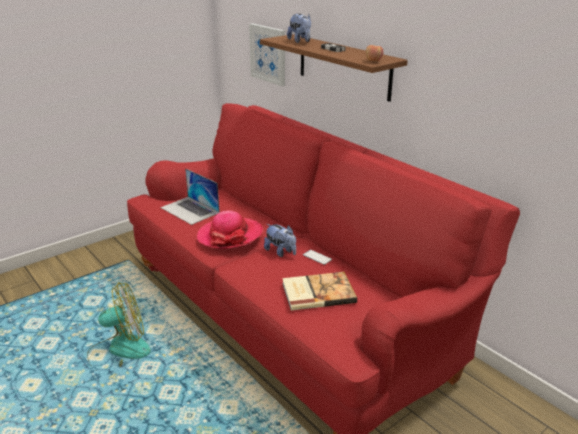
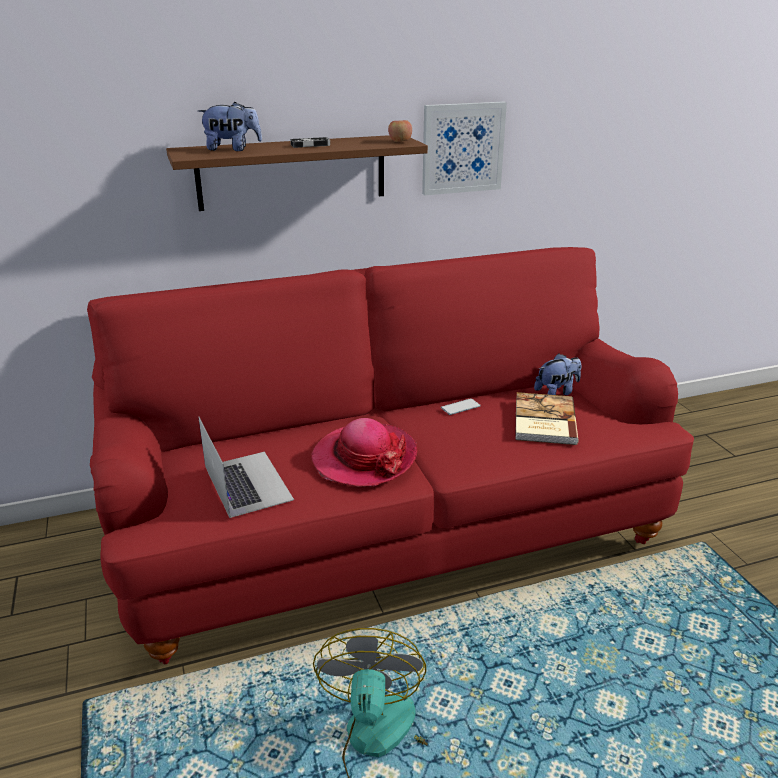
camera: 70 degrees left, 0 degrees up
laptop [160,168,220,225] -> laptop turned 90 degrees counterclockwise [198,417,294,518]
picture [249,23,285,86] -> picture moved to [422,102,507,195]
plush toy [264,224,296,257] -> plush toy moved to [534,353,581,395]

